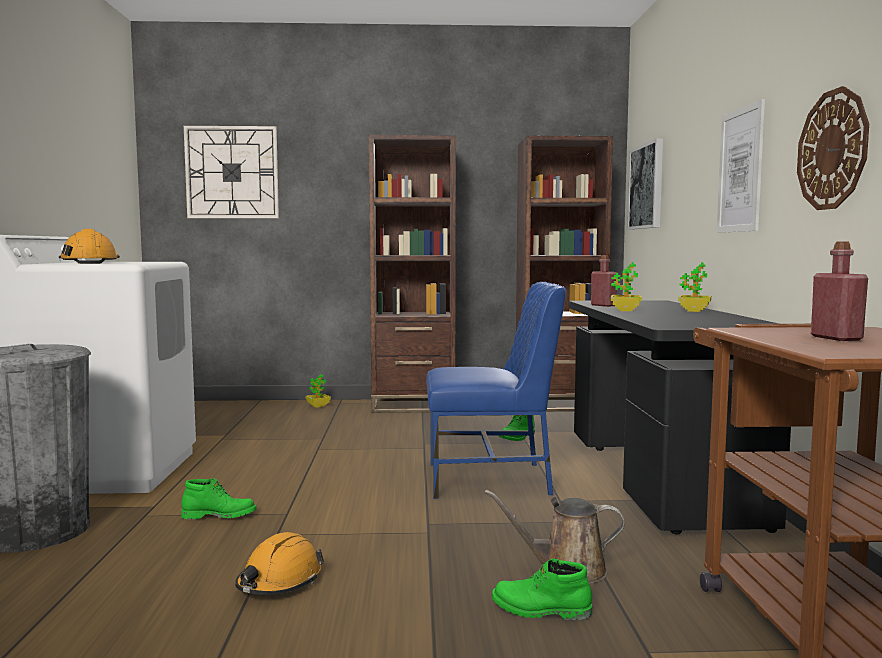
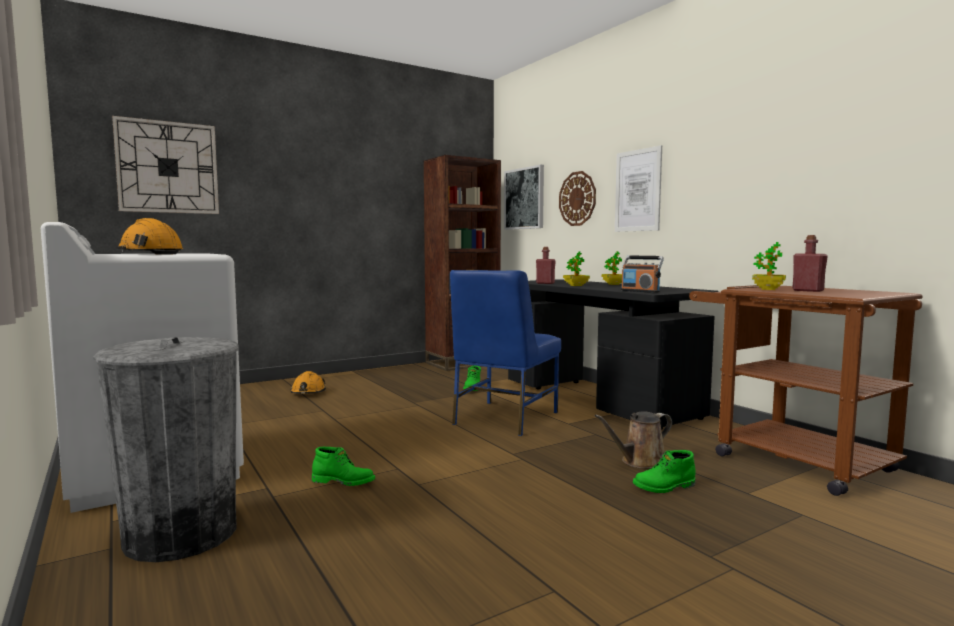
camera: 30 degrees left, 0 degrees up
green boot [181,478,257,519] -> green boot turned 45 degrees clockwise [312,447,375,486]
orange hard hat [235,532,324,595] -> orange hard hat moved to [290,371,326,394]
potted plant [305,374,331,408] -> potted plant moved to [752,242,786,290]
brown bookcase [368,135,456,413] -> none
blue chair [426,282,566,499] -> blue chair turned 150 degrees clockwise [450,270,561,436]
wall clock [797,86,869,210] -> wall clock moved to [559,171,596,226]
none -> radio [621,256,664,293]

